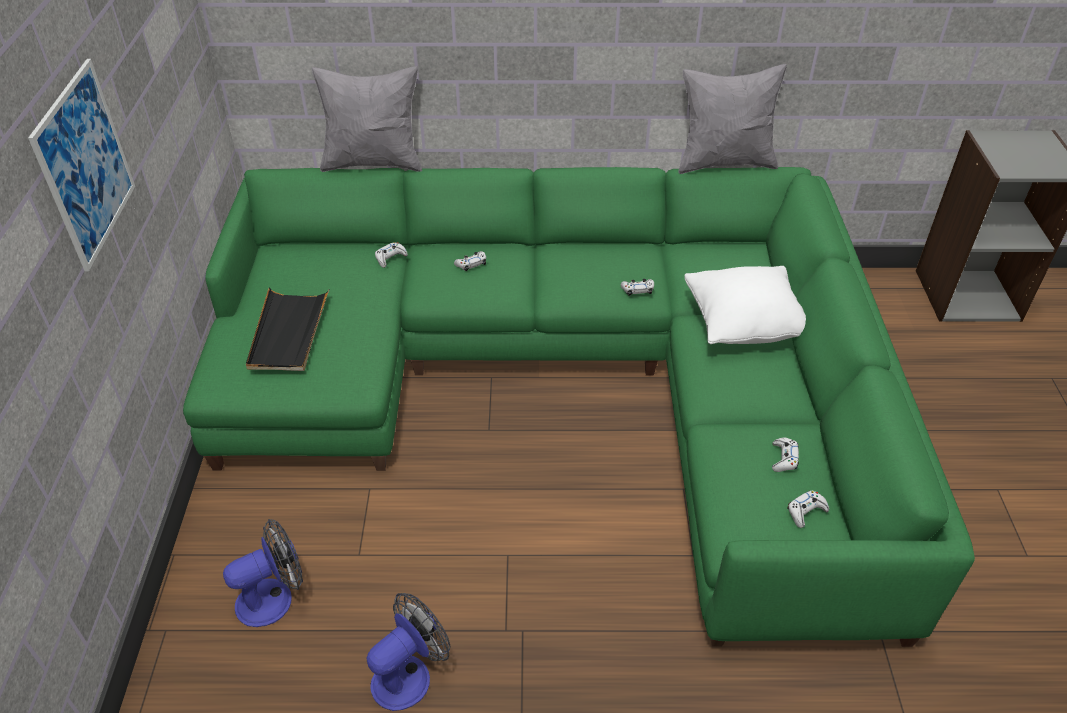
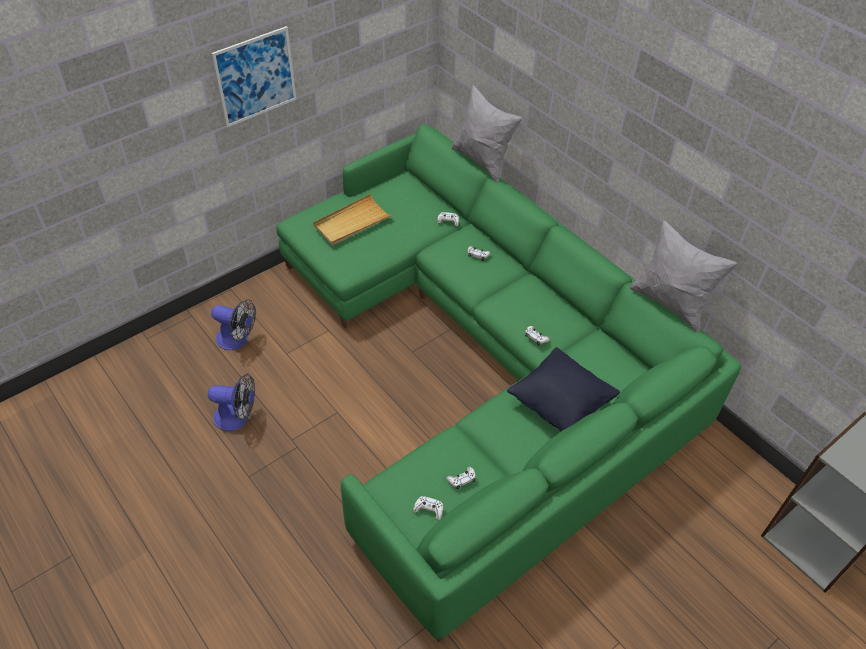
camera: 50 degrees right, 5 degrees up
black tray [246,287,329,371] -> beige tray [313,194,393,246]
white pillow [684,266,806,344] -> black pillow [507,347,620,431]

